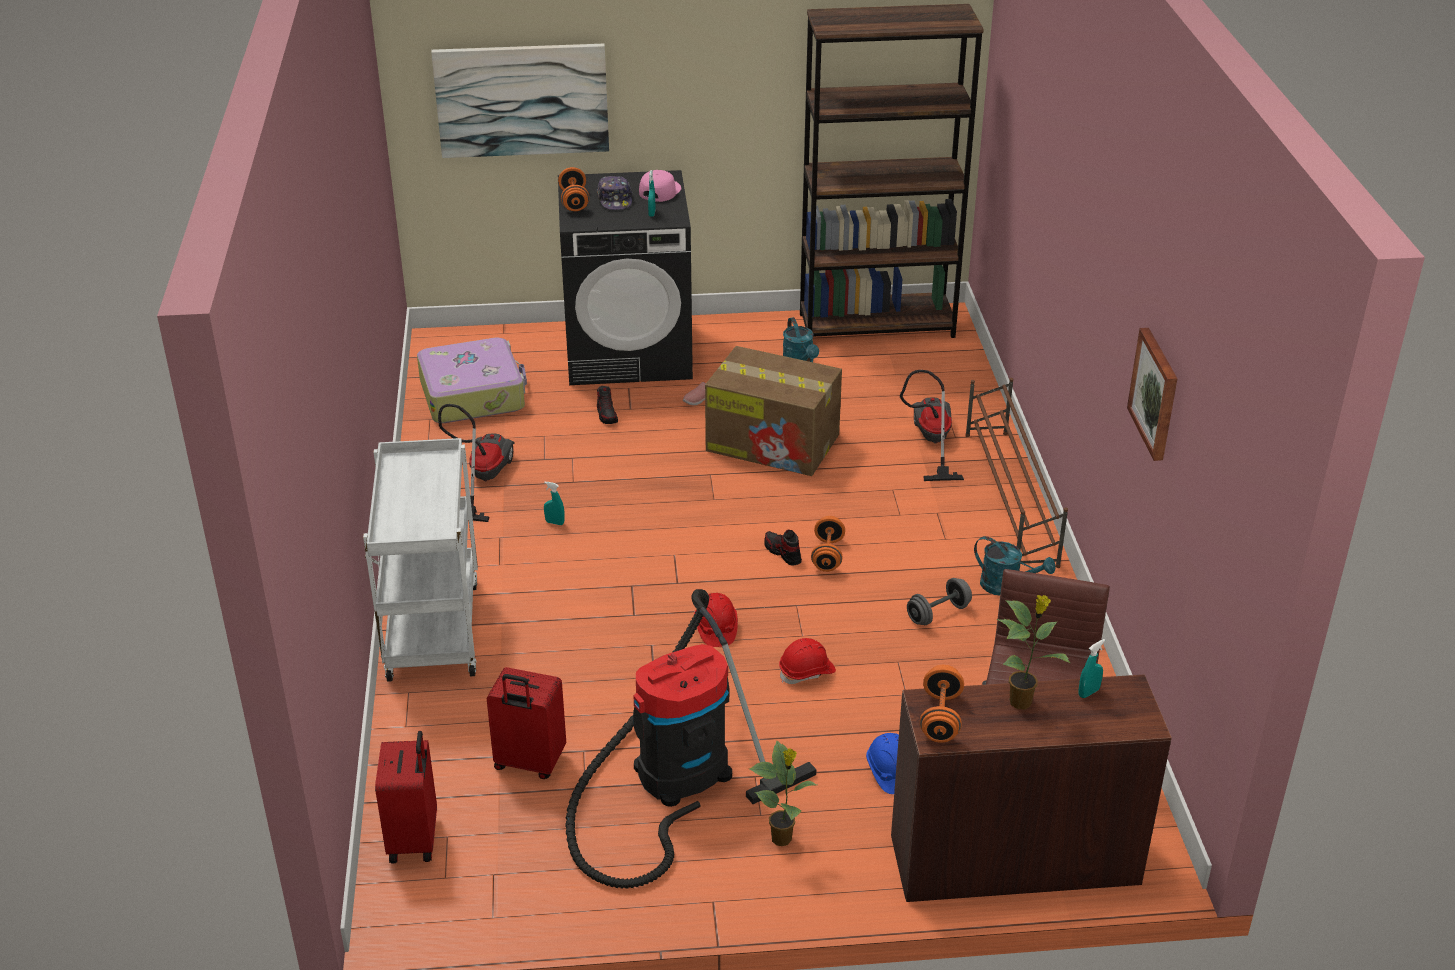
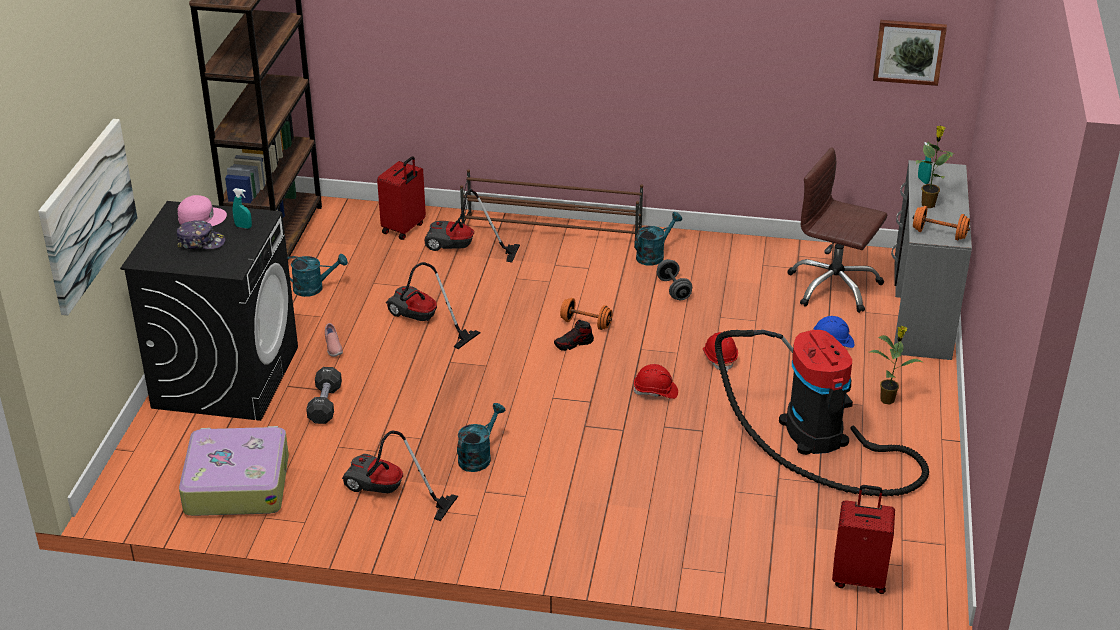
camera: 75 degrees left, 0 degrees up
white cart [363,438,478,682] -> none
red suitcase [487,667,566,779] -> red suitcase moved to [377,156,426,240]
turquoise spray bottle [544,482,565,525] -> turquoise watering can [457,403,506,472]
orange dumbbell [558,167,589,211] -> none
shoe [597,386,618,424] -> black dumbbell [306,367,342,424]
pink cap [639,170,681,202] -> pink cap turned 135 degrees clockwise [177,195,227,226]
cardboard box [705,346,842,476] -> vacuum cleaner [386,262,480,349]
brown desk [891,674,1172,902] -> grey desk [891,160,972,360]
picture [1127,328,1177,461] -> picture moved to [873,20,947,86]

